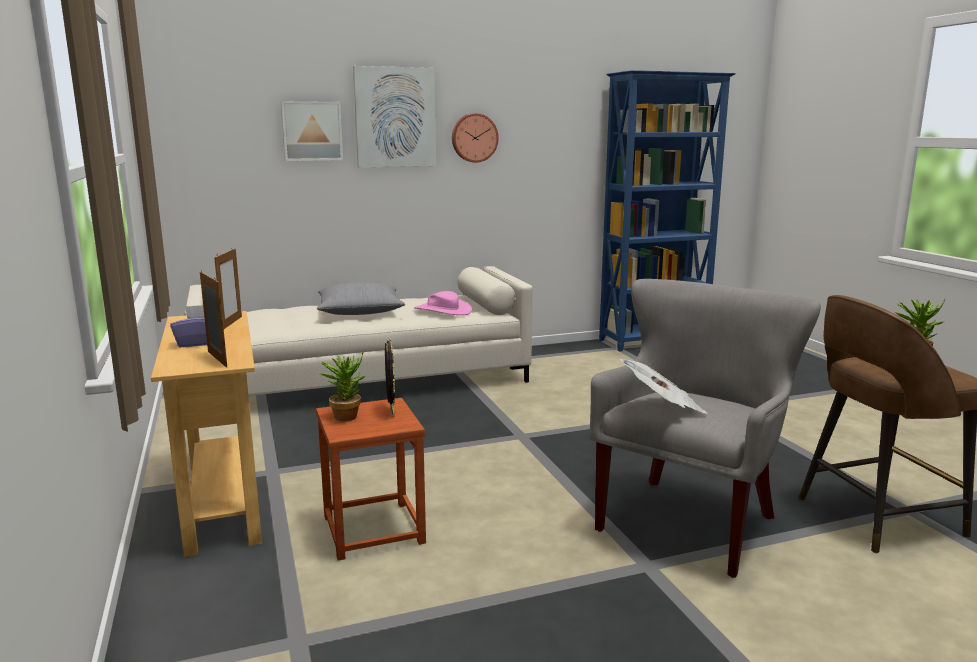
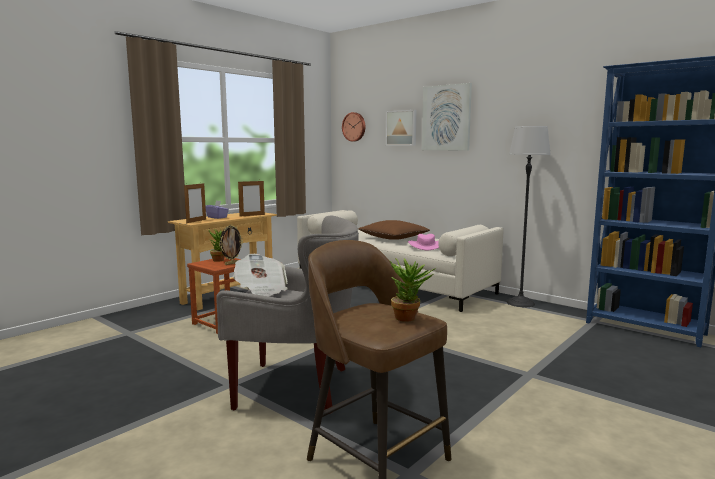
camera: 60 degrees right, 5 degrees down
grey pillow [317,282,405,315] -> brown pillow [358,220,430,240]
wall clock [452,113,499,162] -> wall clock moved to [342,112,365,142]
none -> floor lamp [507,126,551,307]

